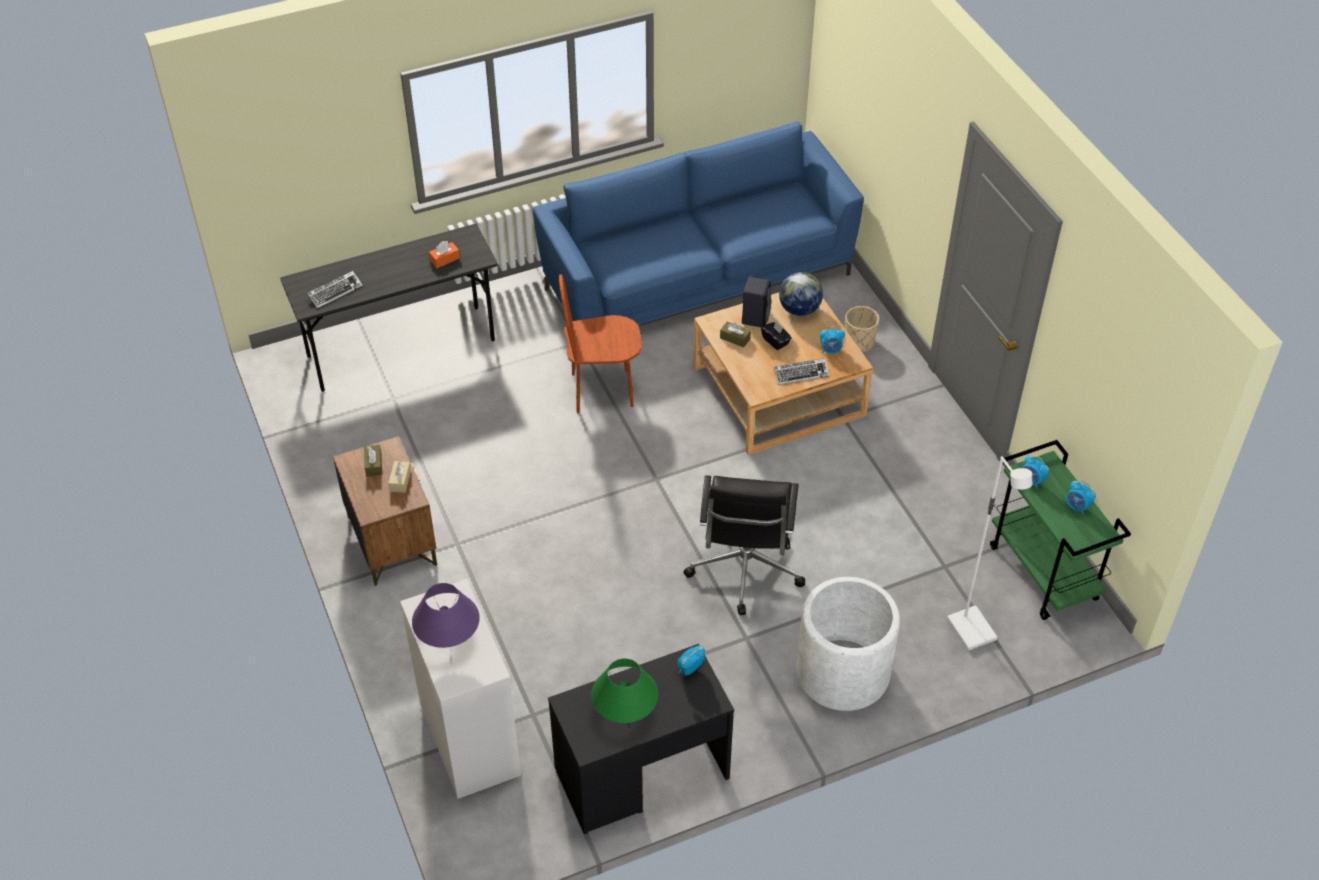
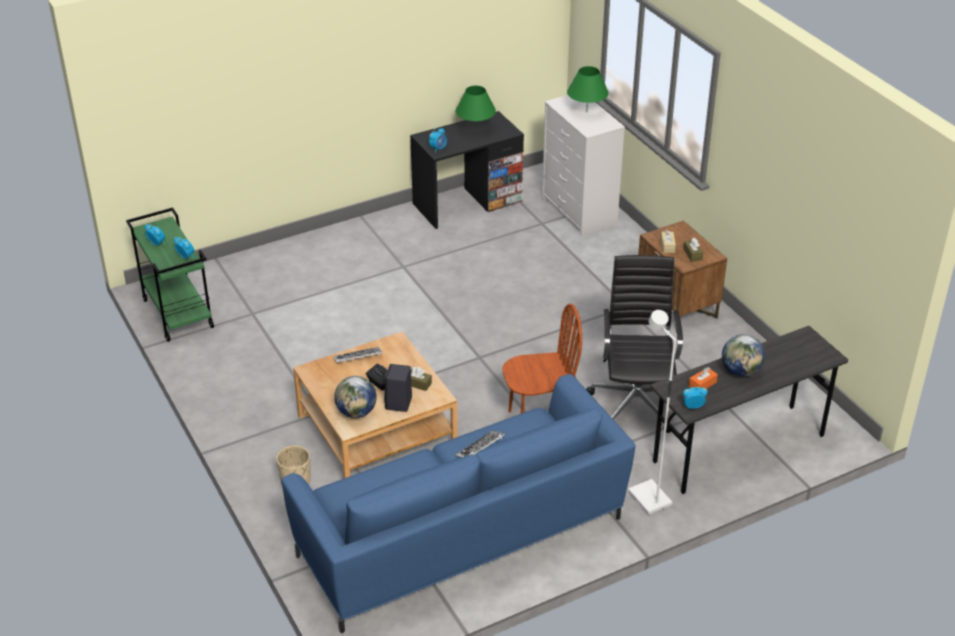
camera: 175 degrees right, 10 degrees down
keyboard [307,271,363,309] -> keyboard moved to [455,430,505,458]
purple table lamp [412,583,480,648] -> green table lamp [567,66,609,112]
black office chair [684,475,805,615] -> black office chair moved to [586,255,683,433]
white planter [796,577,900,711] -> none
alarm clock [820,327,845,354] -> alarm clock moved to [683,387,707,409]
white floor lamp [947,456,1032,651] -> white floor lamp moved to [628,310,676,515]
none -> globe [722,334,765,377]

